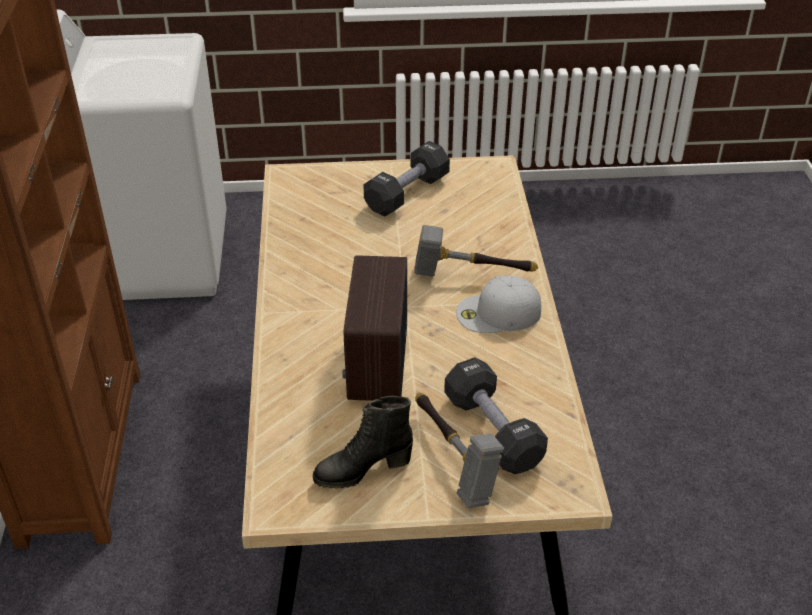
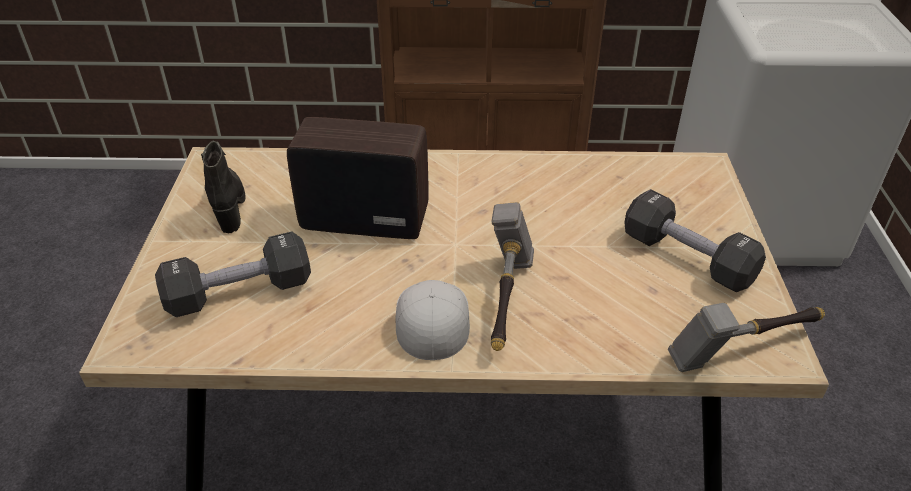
camera: 95 degrees right, 0 degrees up
hammer [415,393,504,508] -> hammer moved to [668,303,825,372]

